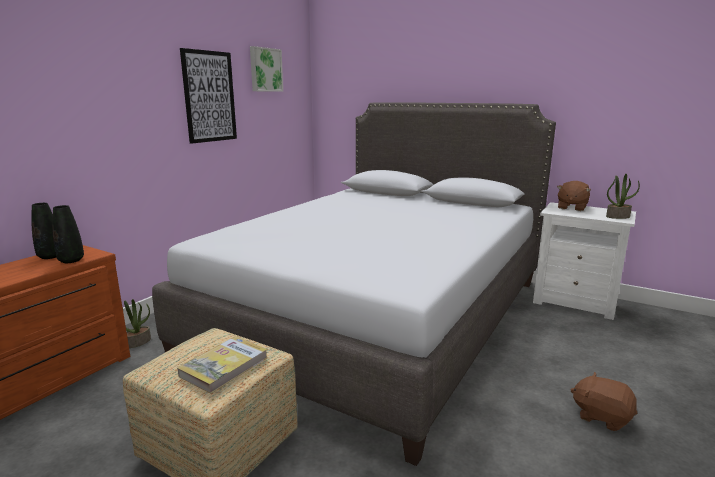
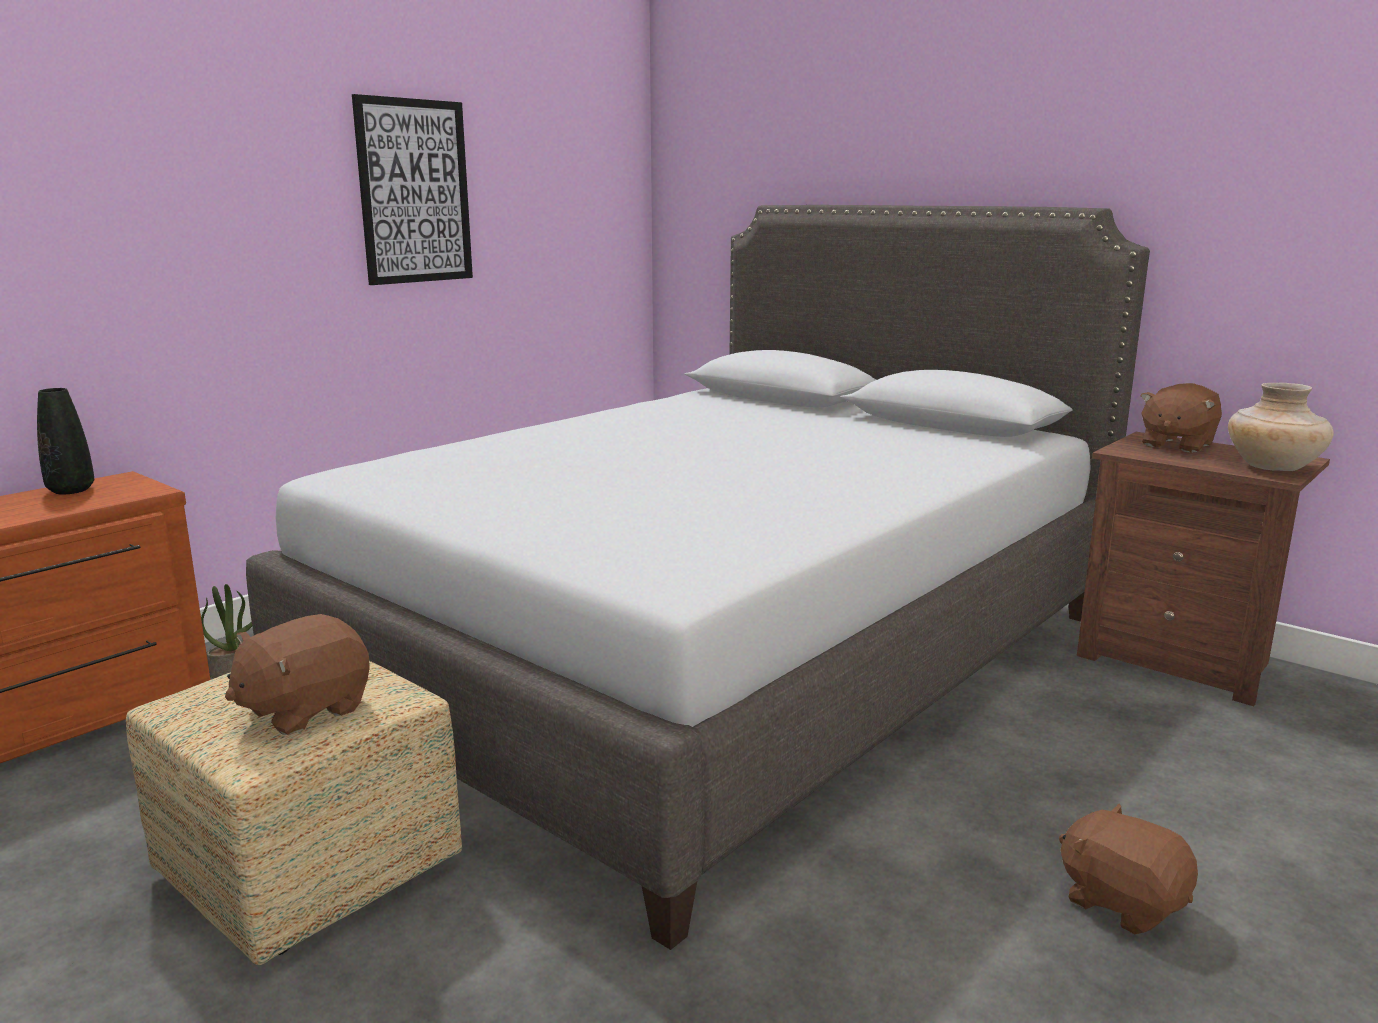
camera: 10 degrees right, 0 degrees up
black vase [52,205,84,263] -> none
book [177,336,268,394] -> brown plush toy [225,614,370,735]
picture [250,46,283,92] -> none
white nightstand [533,202,636,320] -> brown nightstand [1077,432,1330,706]
potted plant [606,174,640,219] -> beige vase [1228,383,1334,471]

